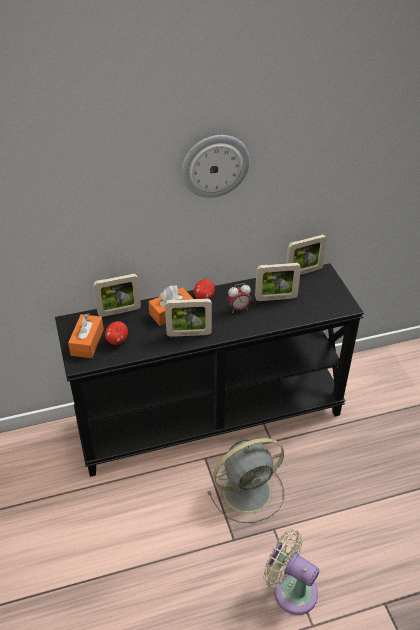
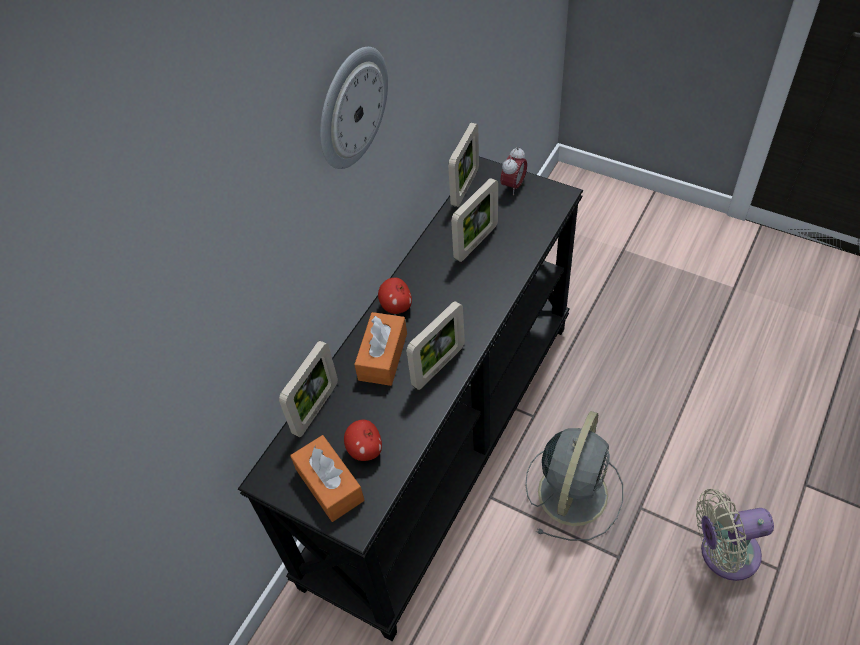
camera: 40 degrees left, 10 degrees up
alarm clock [227,283,251,313] -> alarm clock moved to [500,147,527,195]

